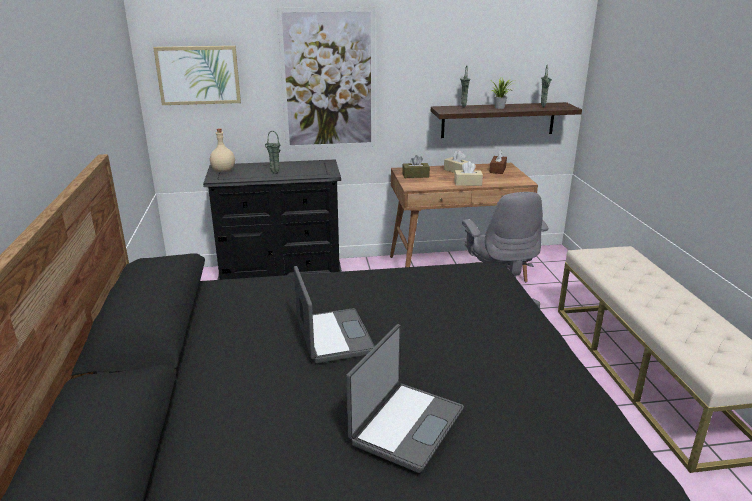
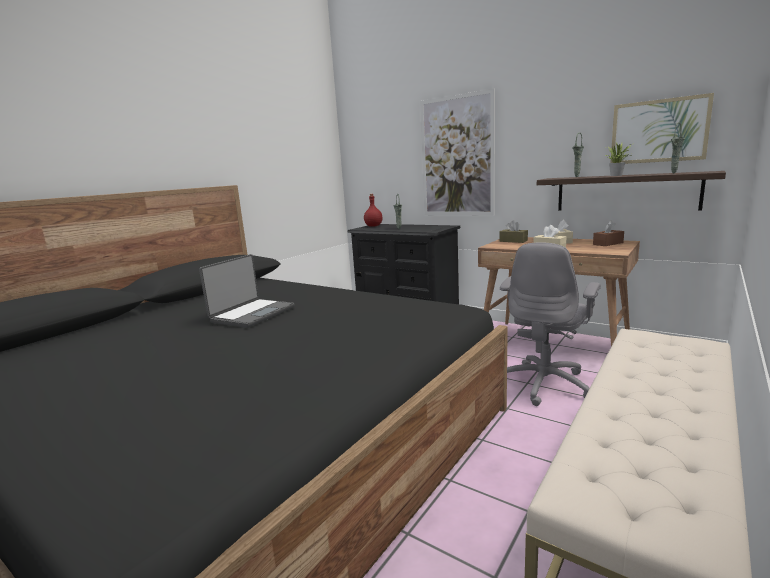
camera: 45 degrees right, 10 degrees down
picture [153,46,241,105] -> picture moved to [610,93,714,164]
beige bottle [210,128,235,172] -> red bottle [364,194,383,227]
laptop [346,324,464,473] -> none

